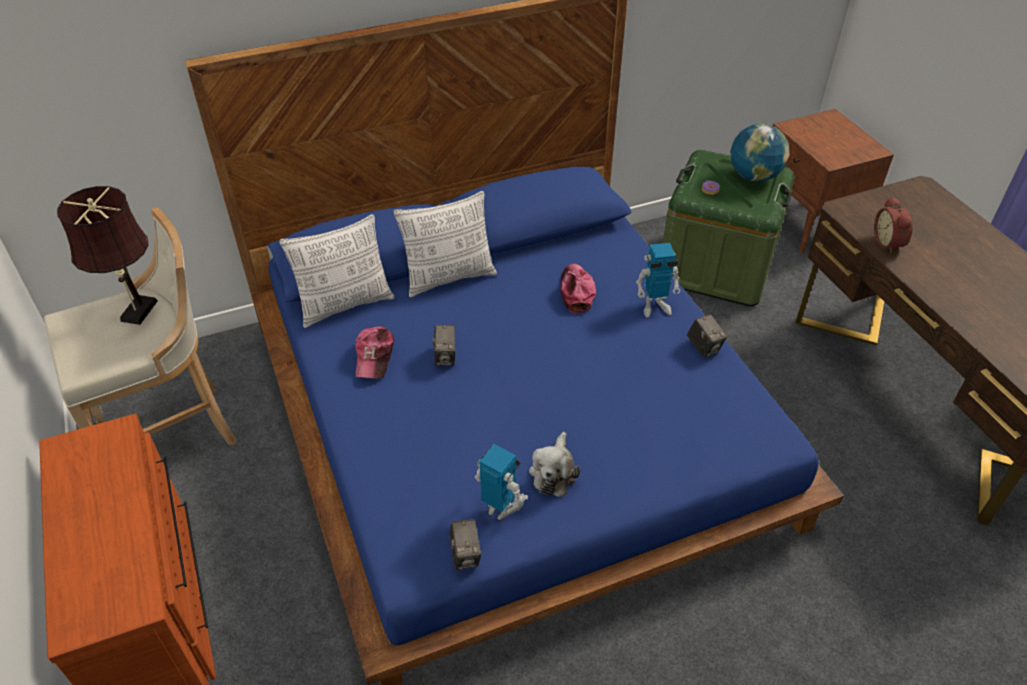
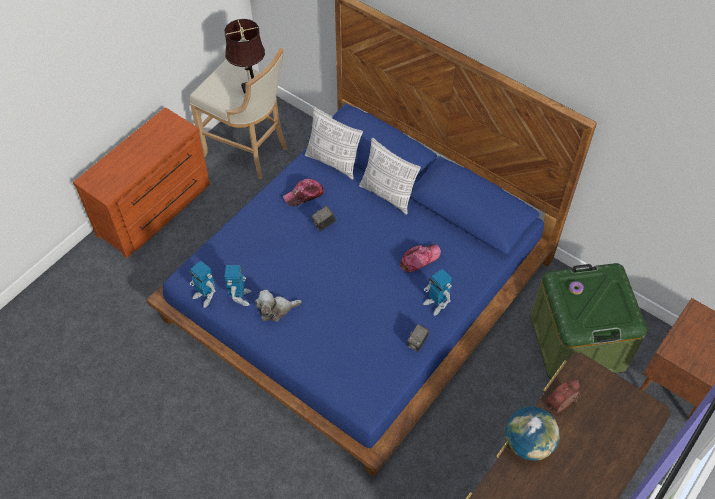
camera: 60 degrees right, 10 degrees up
camera [449,519,481,570] -> toy robot [189,261,215,308]
globe [730,124,789,182] -> globe moved to [506,407,560,461]

